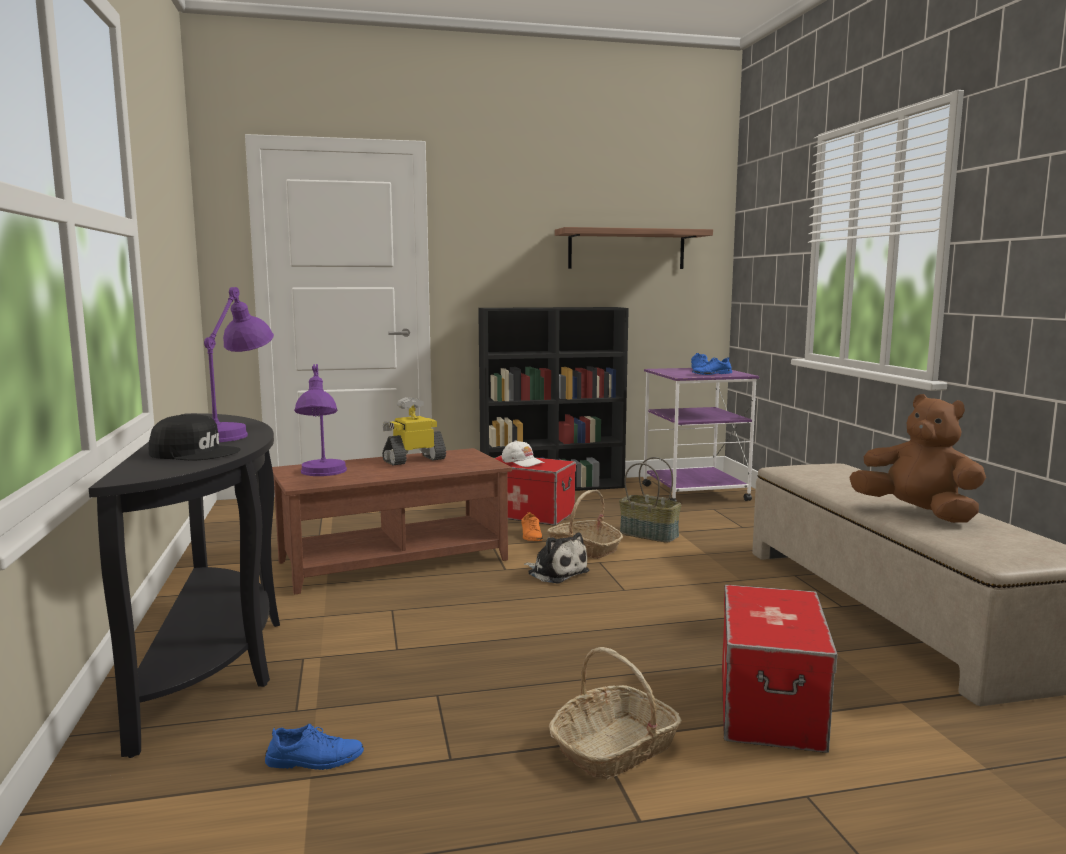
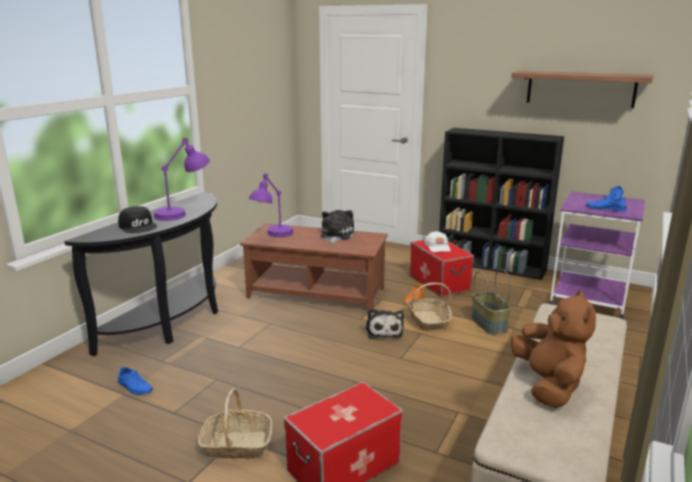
camera: 40 degrees right, 10 degrees up
toy robot [382,397,446,465] -> plush toy [320,210,354,244]

